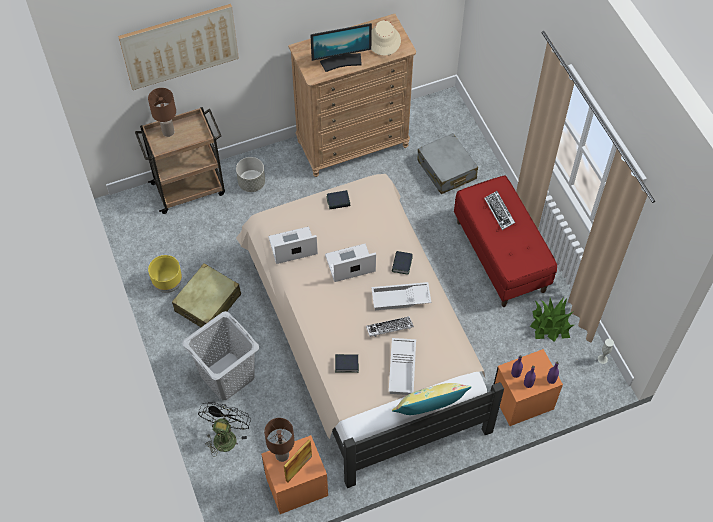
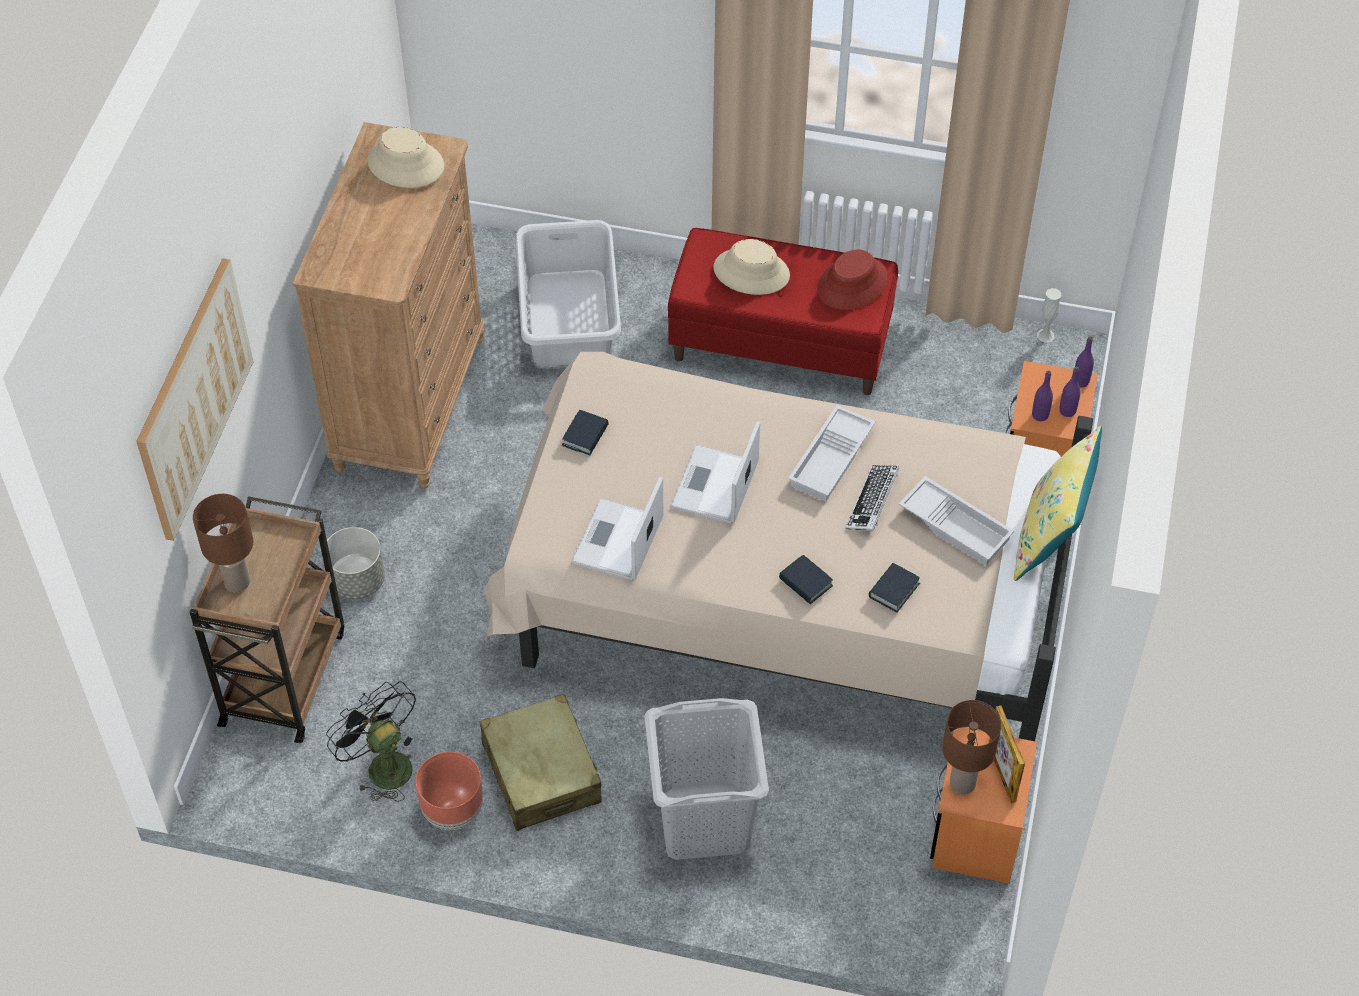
camera: 55 degrees left, 5 degrees down
yellow planter [148,255,182,293] -> brown planter [415,752,483,831]
black fan [198,402,251,457] -> black fan moved to [326,682,416,802]
monitor [310,23,372,72] -> none
book [392,251,413,275] -> book moved to [779,555,833,604]
grey suitcase [417,133,478,194] -> grey laundry basket [515,220,621,366]
keyboard [484,191,515,230] -> beige hat [713,239,790,295]
potted plant [530,297,574,342] -> none
none -> red hat [817,250,888,310]

